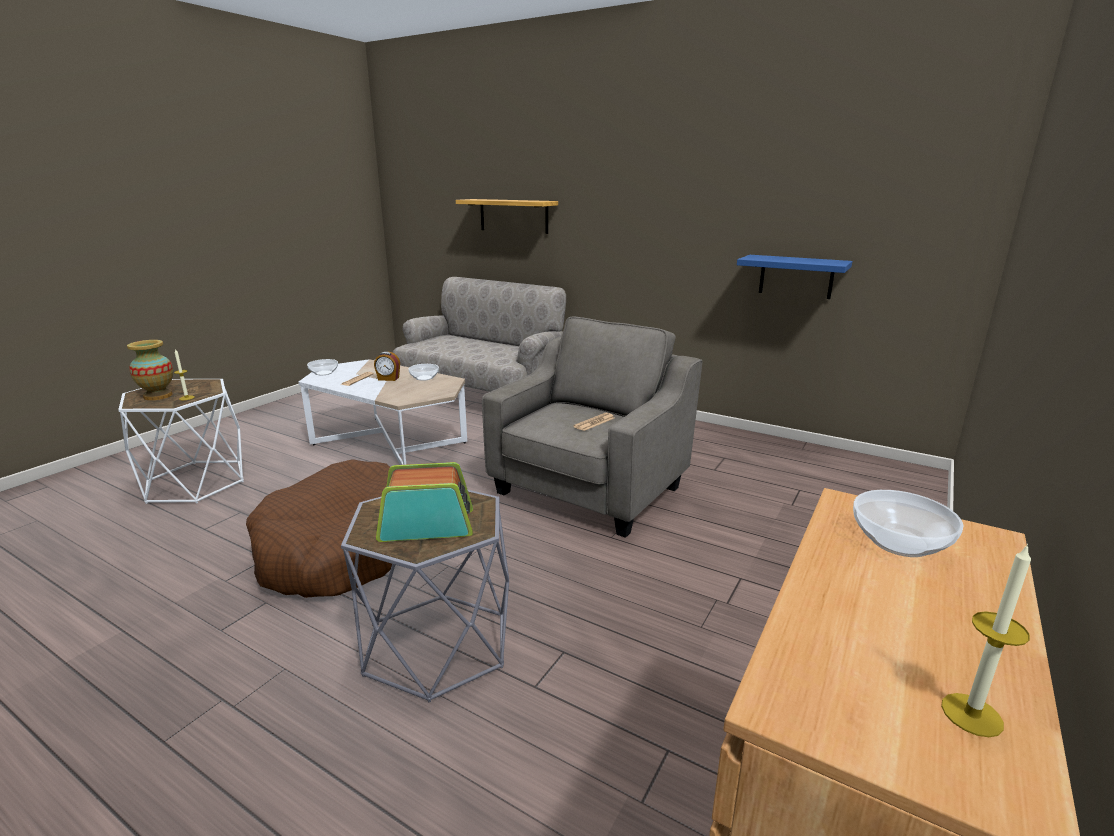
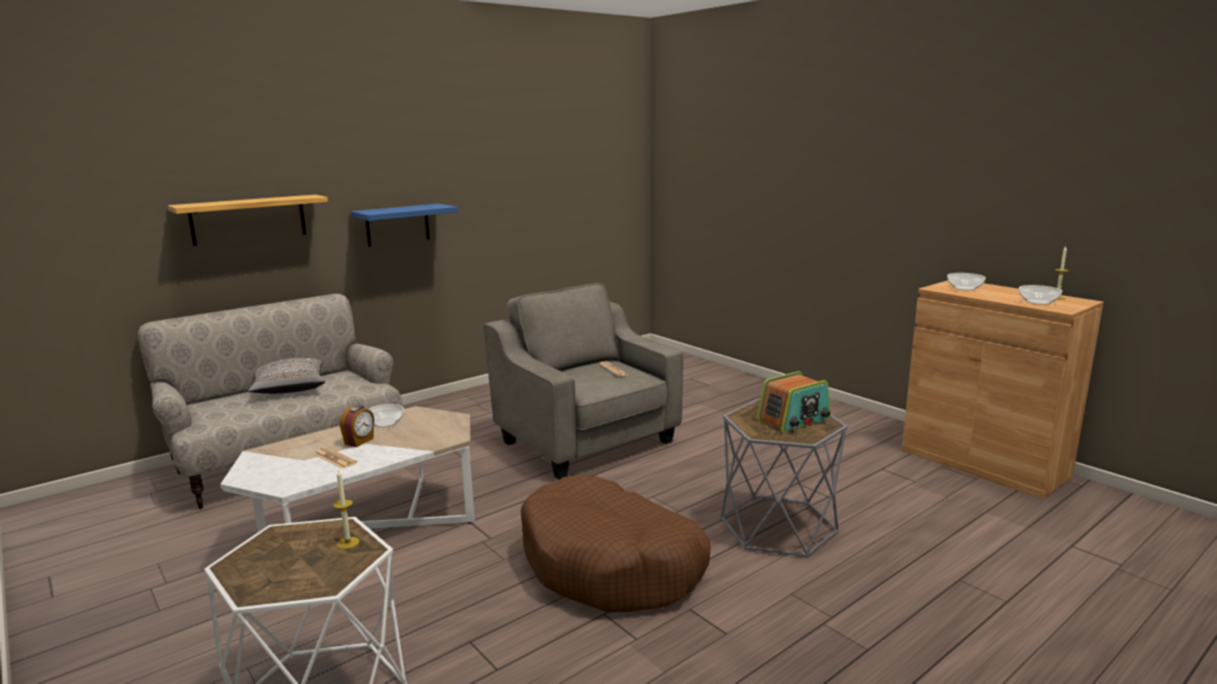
camera: 70 degrees left, 5 degrees down
vase [127,340,173,400] -> none
bowl [307,359,338,375] -> bowl moved to [1019,285,1062,305]
radio [376,462,473,542] -> radio turned 135 degrees counterclockwise [756,371,831,433]
blue shelf [737,255,852,299] -> blue shelf moved to [351,204,458,247]
none -> grey pillow [248,358,325,394]

